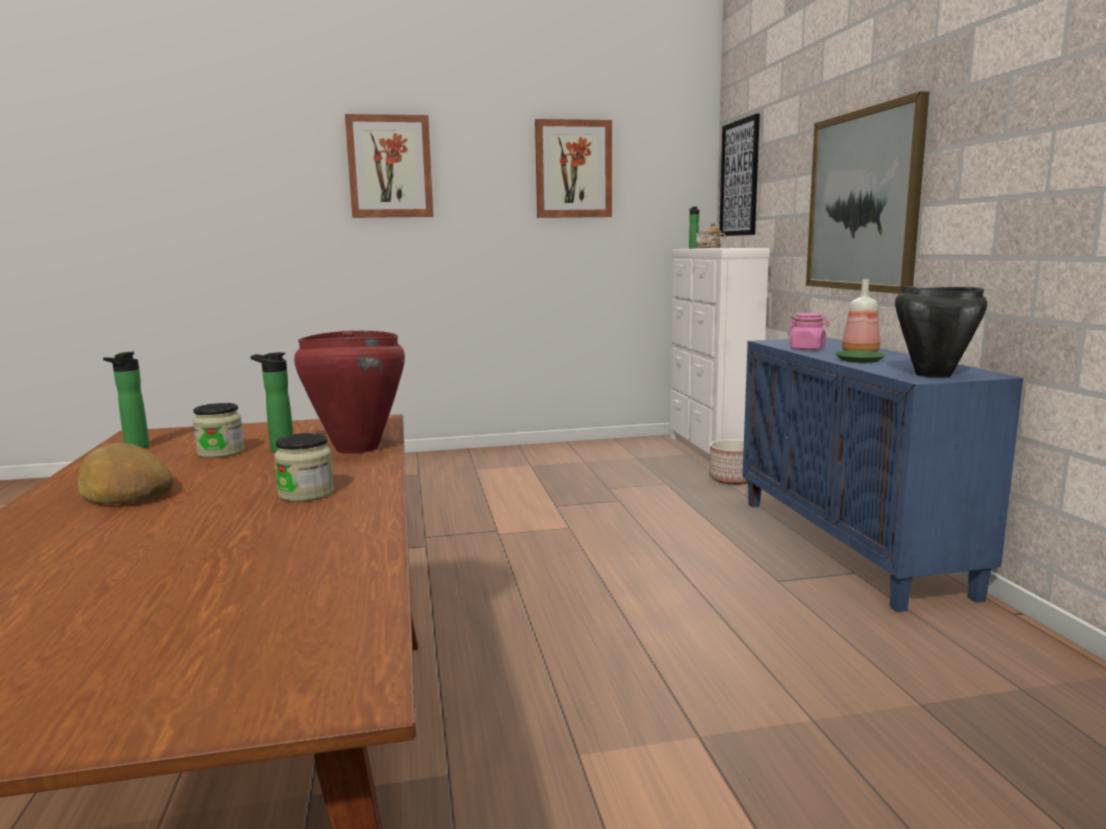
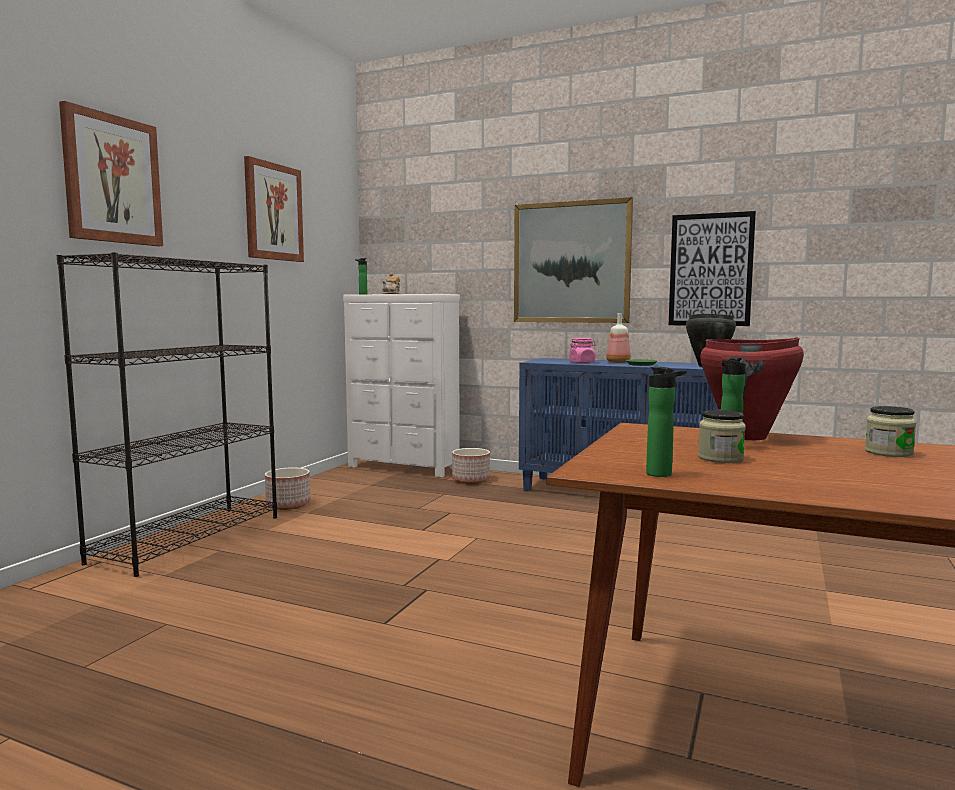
camera: 55 degrees left, 5 degrees down
bread [78,443,174,504] -> none
picture [719,113,760,236] -> picture moved to [669,211,756,326]
none -> black bookcase [57,252,277,577]
none -> planter [265,467,311,510]

